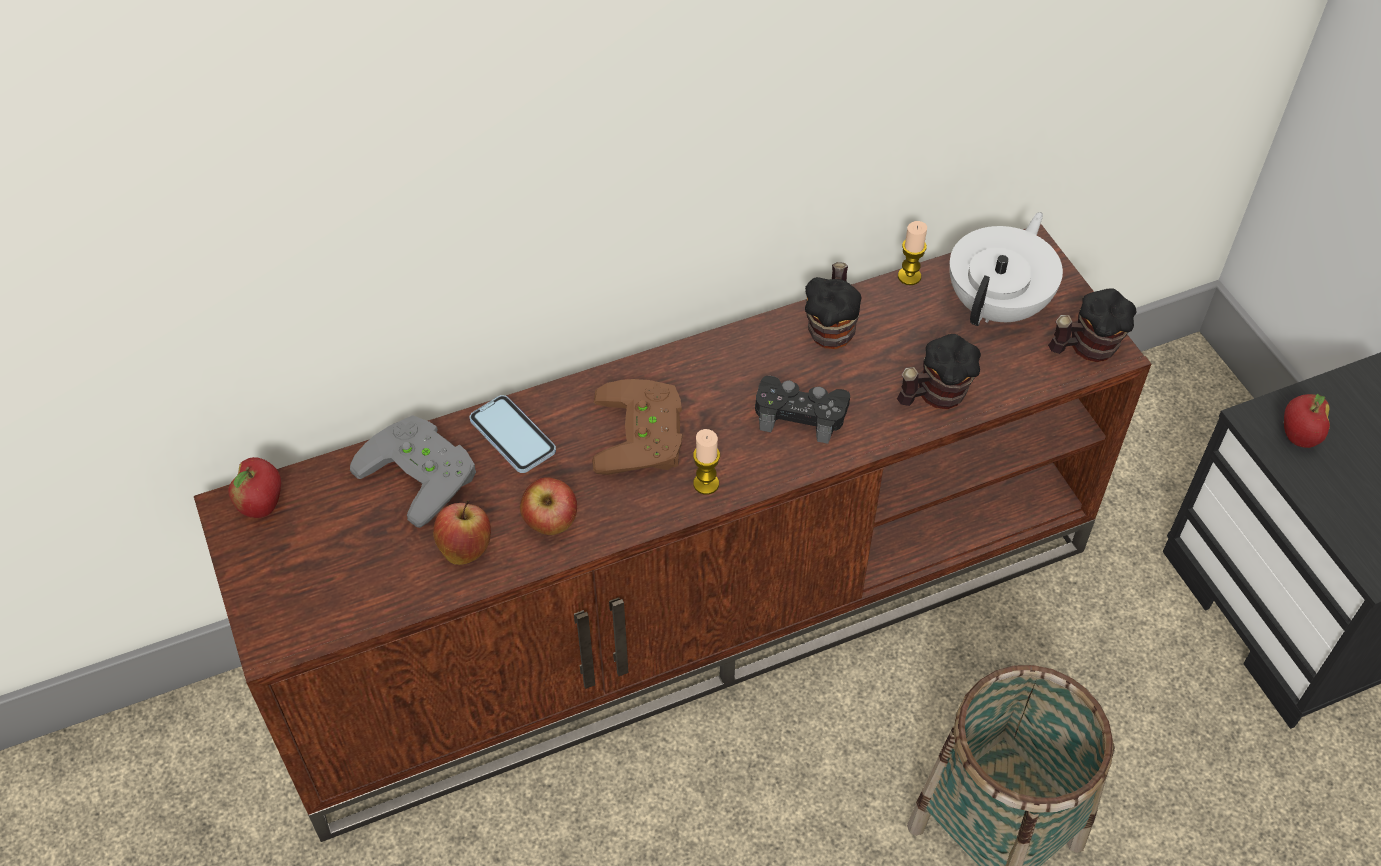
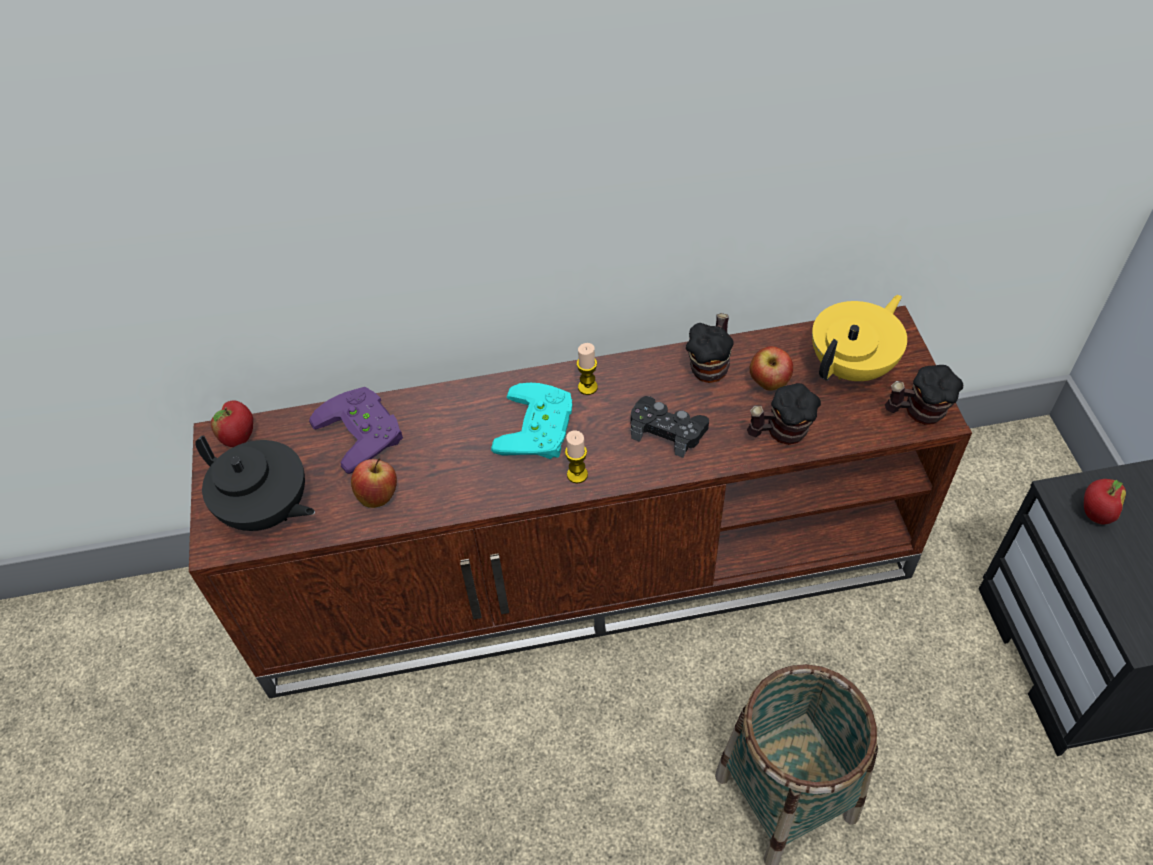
camera: 15 degrees right, 0 degrees up
grey game controller [350,415,476,528] -> purple game controller [309,387,403,474]
phone [469,395,556,473] -> none
apple [520,477,577,535] -> apple moved to [750,346,793,391]
brown game controller [592,379,682,475] -> turquoise game controller [491,383,573,459]
candle [898,221,927,285] -> candle moved to [577,343,598,395]
white teapot [949,212,1063,326] -> yellow teapot [812,295,907,381]
none -> black teapot [195,435,315,531]

